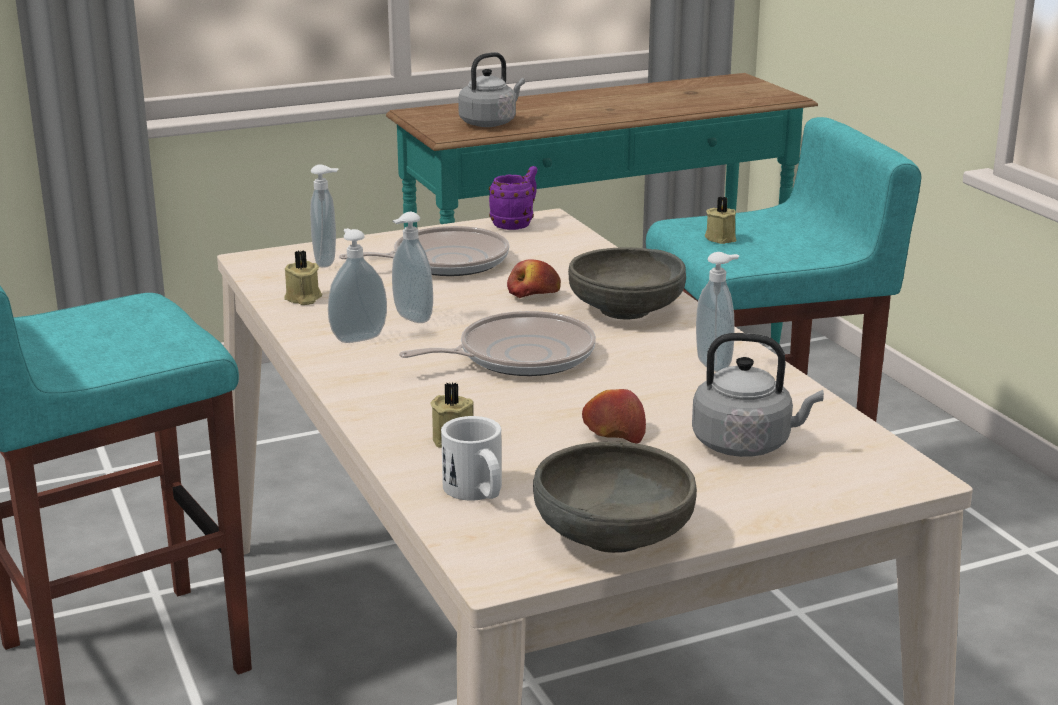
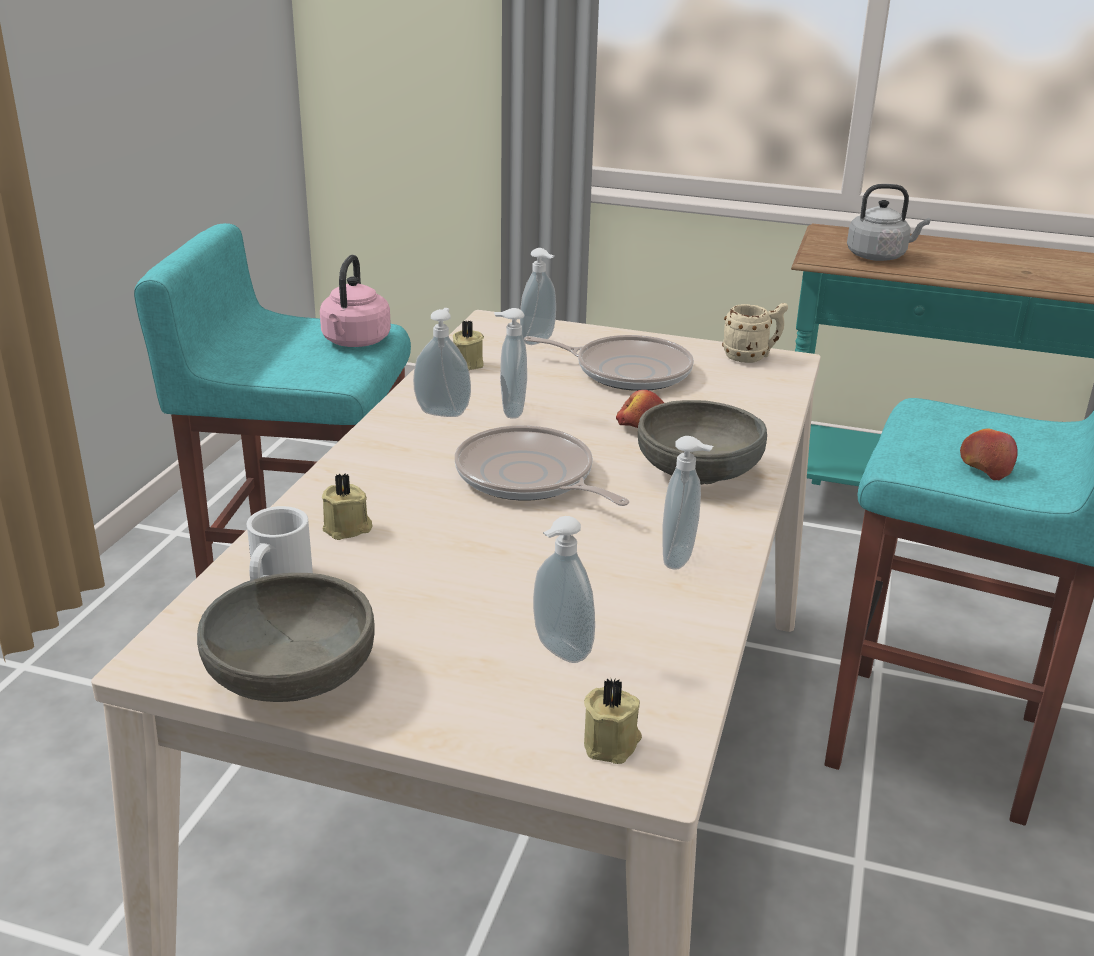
camera: 40 degrees right, 5 degrees up
frying pan [399,311,596,376] -> frying pan turned 150 degrees counterclockwise [455,425,629,506]
purple mug [489,166,537,230] -> beige mug [722,303,788,363]
apple [582,389,646,444] -> apple moved to [960,429,1018,480]
grey kettle [692,333,824,457] -> soap dispenser [533,516,595,663]
beige candle [705,197,736,244] -> beige candle moved to [584,679,642,764]
none -> pink kettle [320,255,391,347]

